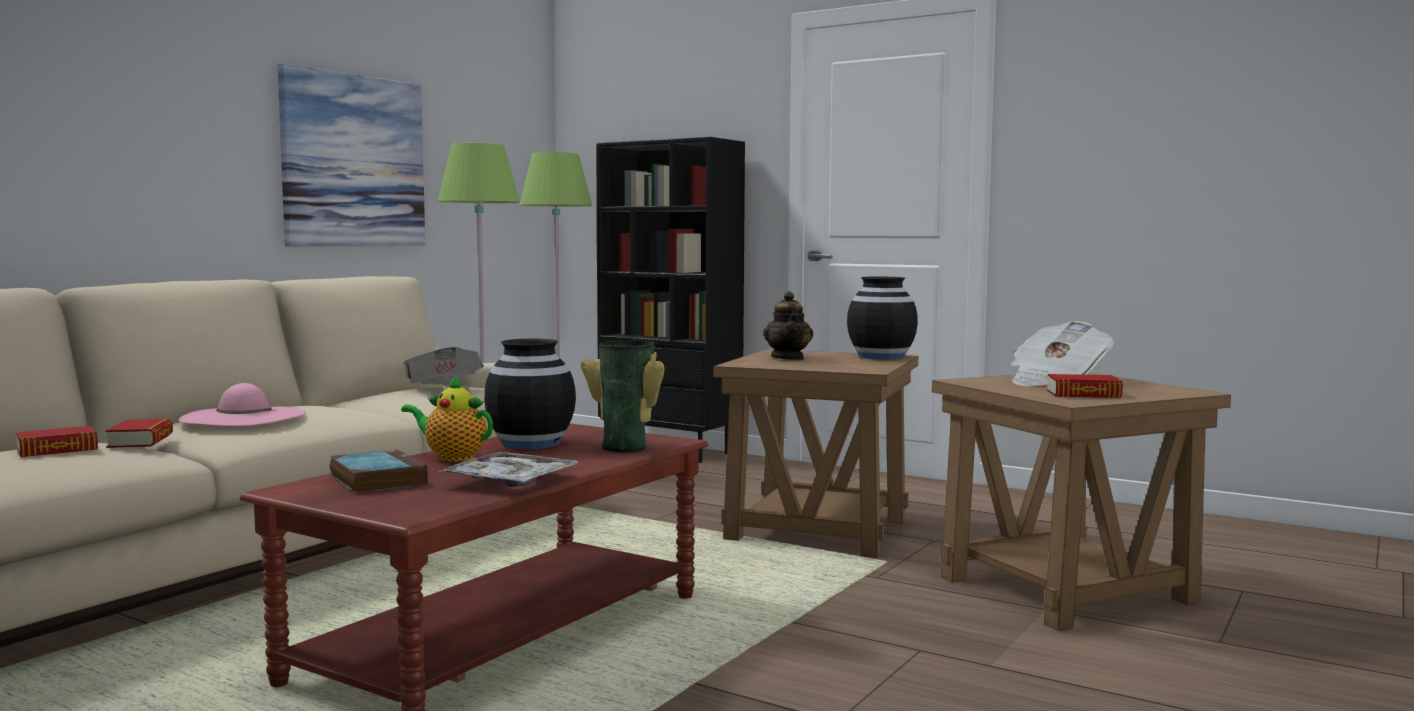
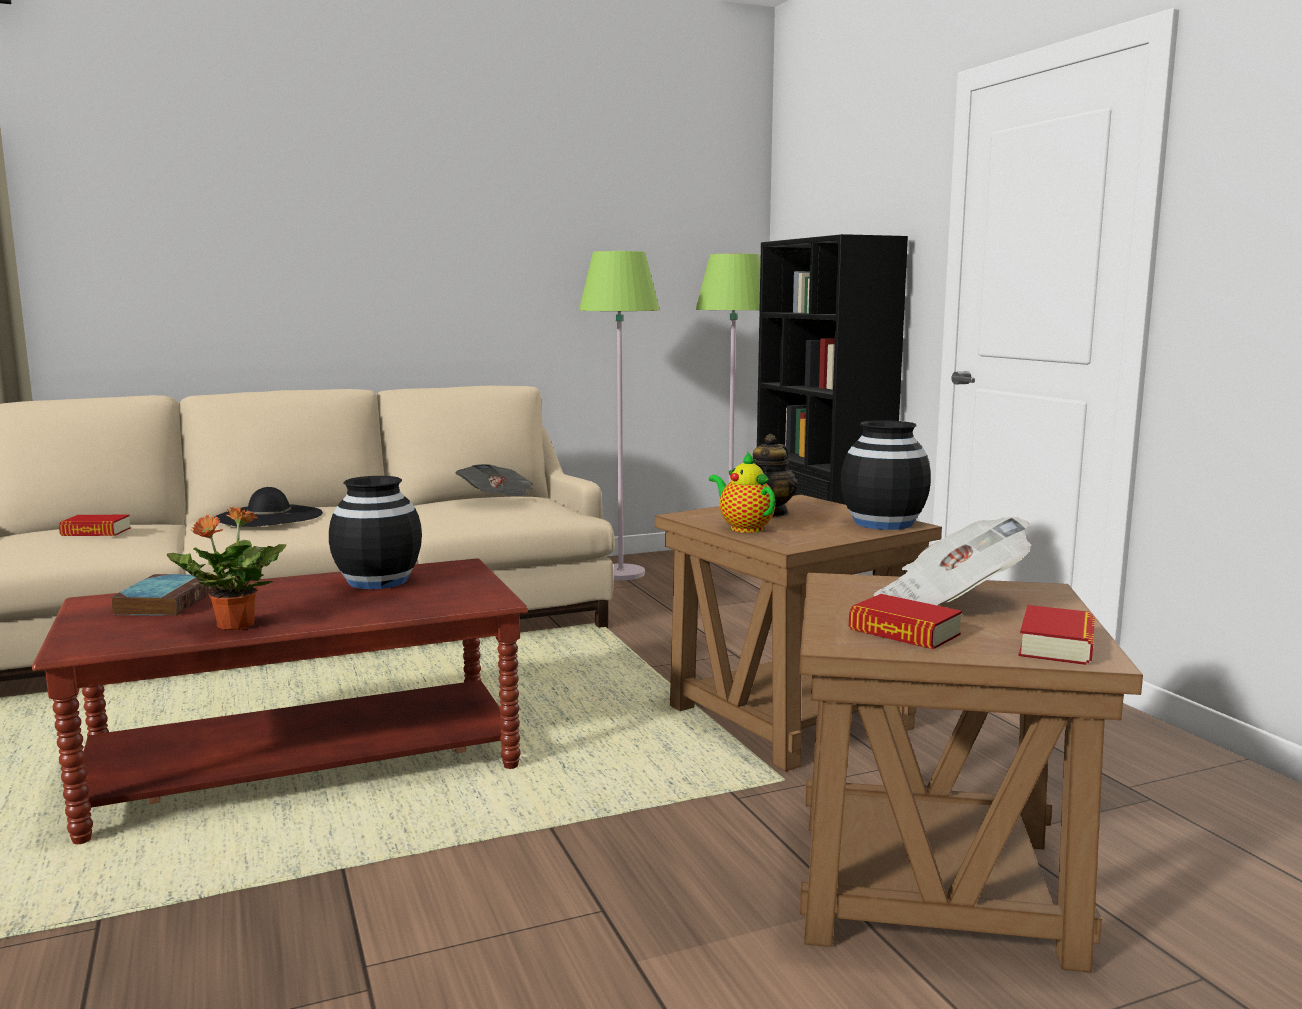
camera: 35 degrees right, 5 degrees up
book [105,419,173,448] -> book moved to [1018,605,1095,665]
pink hat [179,383,306,426] -> black hat [214,487,323,527]
picture [278,63,425,246] -> none
teapot [401,375,493,462] -> teapot moved to [709,451,775,533]
tray [439,452,579,487] -> potted plant [167,507,287,630]
vase [581,340,665,452] -> none

